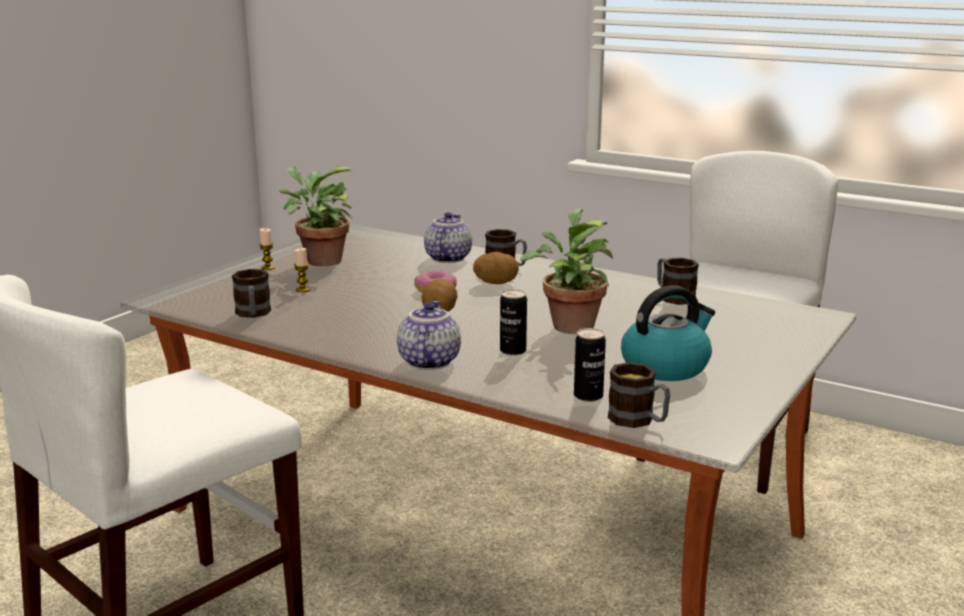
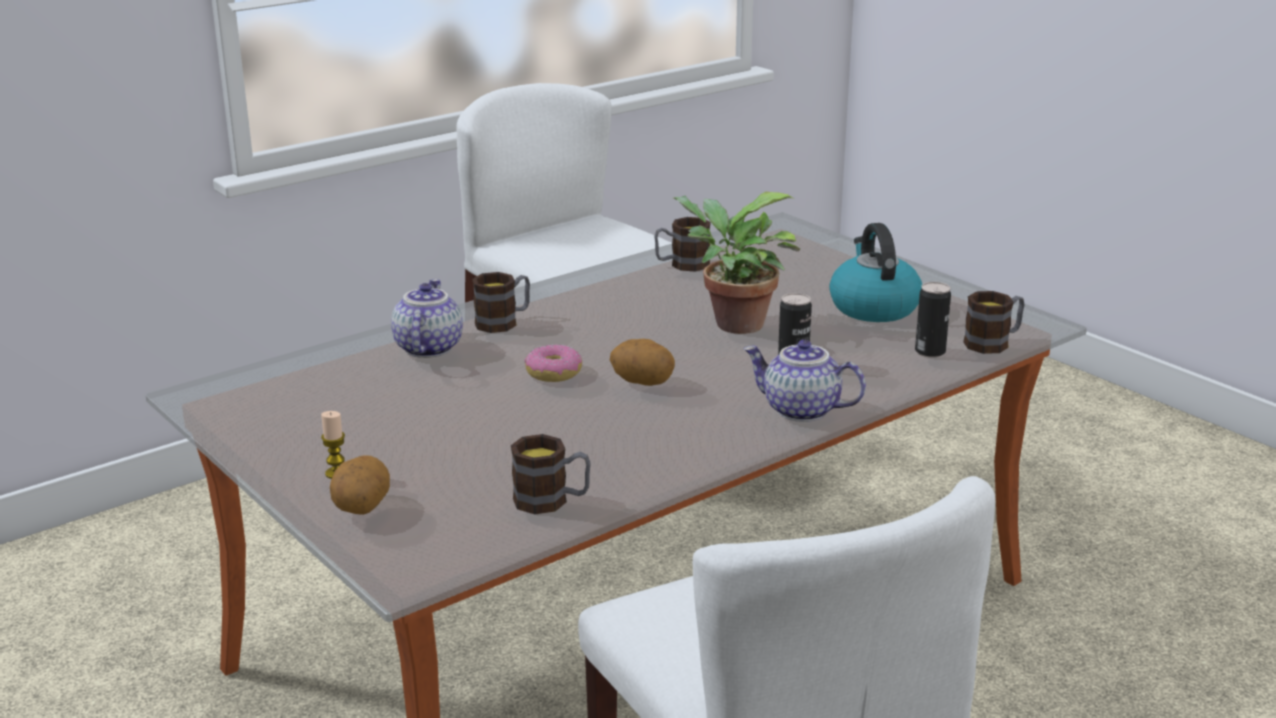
camera: 70 degrees left, 5 degrees up
potted plant [279,166,354,266] -> none
candle [294,248,310,292] -> none
teapot [424,212,472,263] -> teapot turned 60 degrees clockwise [391,279,463,358]
potato [473,252,519,284] -> potato moved to [330,455,390,515]

